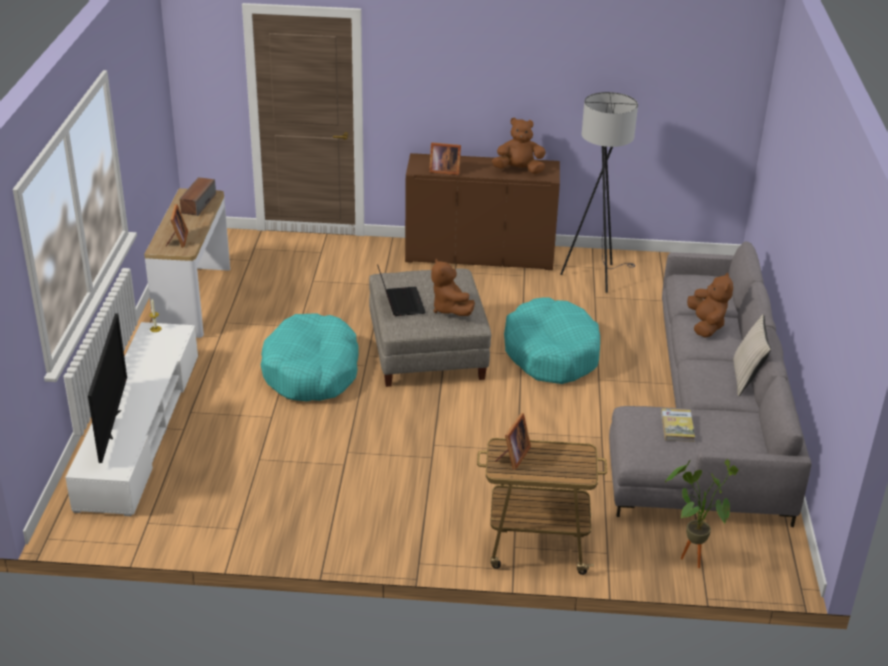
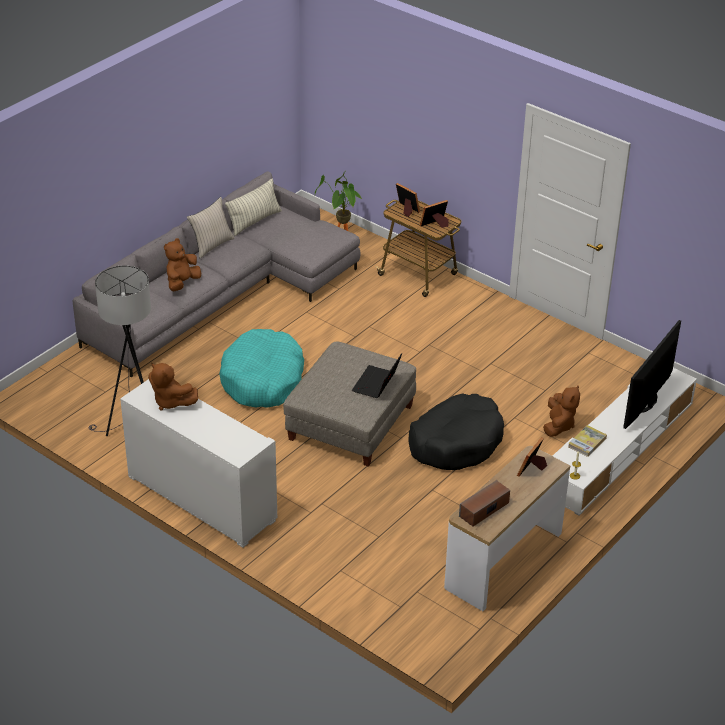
camera: 145 degrees left, 5 degrees up
turquoise dog bed [261,314,359,401] -> black dog bed [408,393,504,470]
brown cabinet [405,153,560,270] -> white cabinet [120,379,277,548]
picture frame [429,142,461,175] -> picture frame moved to [396,183,420,217]
brown plush toy [431,258,475,316] -> brown plush toy moved to [543,386,580,437]
book [661,408,695,442] -> book moved to [568,425,607,457]
none -> pillow [225,179,282,236]

